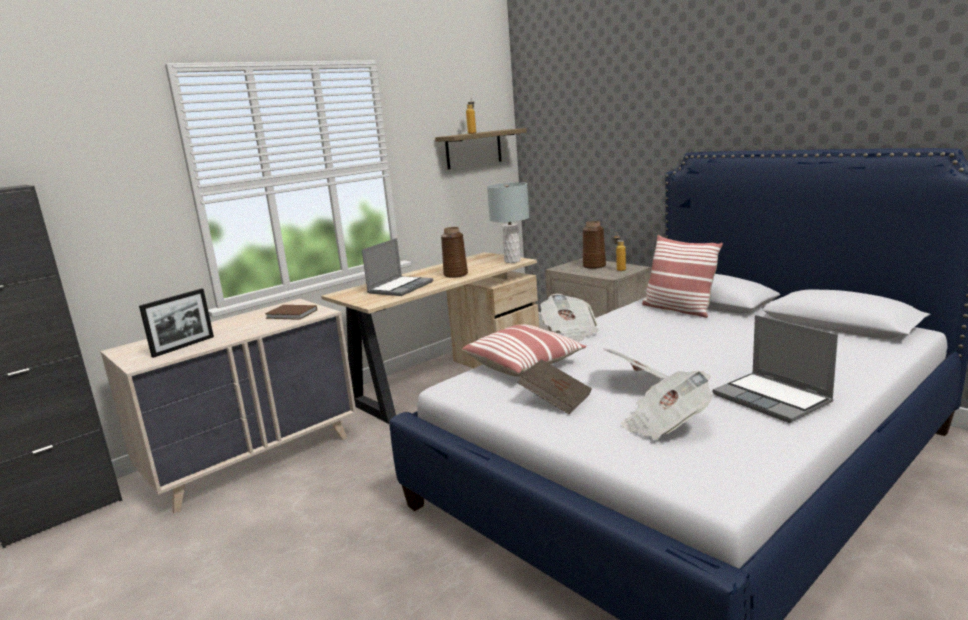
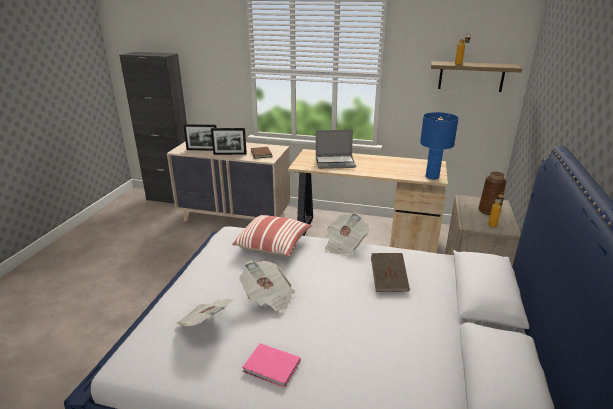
camera: 55 degrees right, 10 degrees up
brown vase [441,227,468,278] -> none
grey table lamp [487,182,529,263] -> blue table lamp [420,112,459,180]
brown book [517,359,592,415] -> brown book moved to [371,253,410,292]
pillow [642,235,723,318] -> none
laptop [713,315,838,423] -> pink book [242,343,301,388]
none -> picture frame [211,128,247,155]

